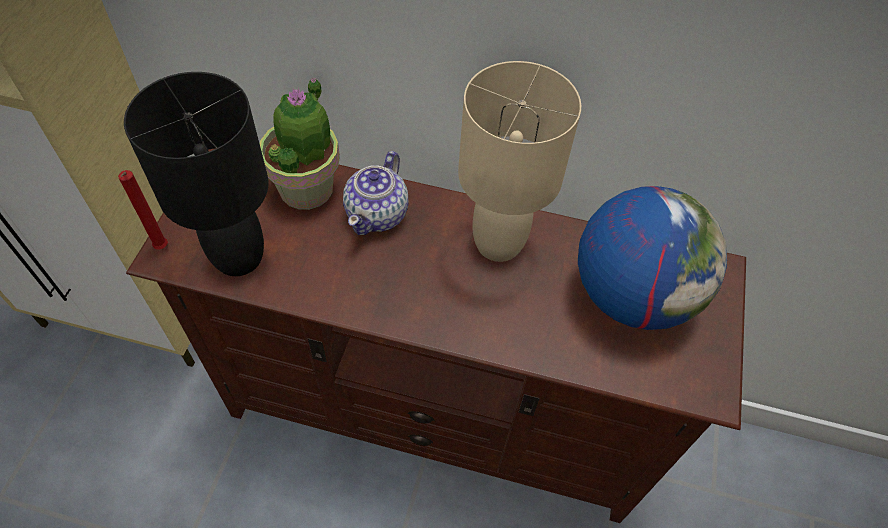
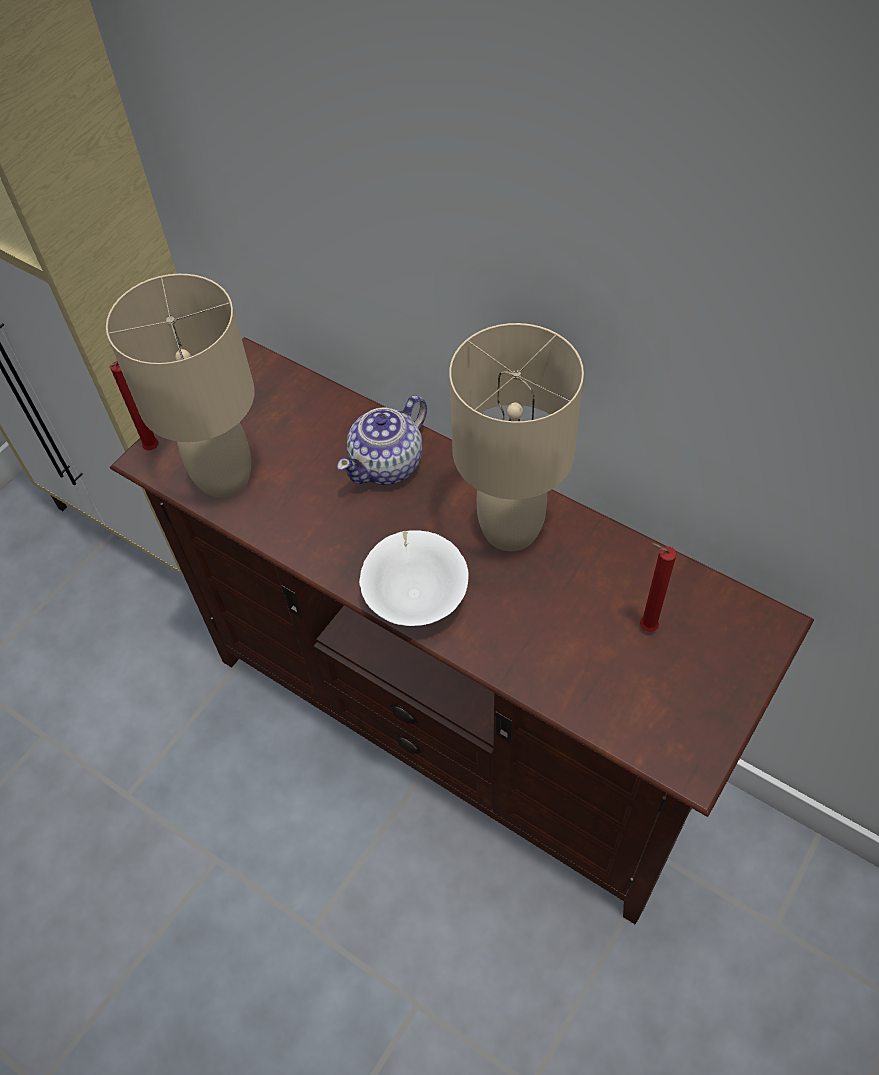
camera: 25 degrees right, 0 degrees up
black table lamp [124,72,269,276] -> beige table lamp [106,274,255,498]
potted plant [260,77,340,210] -> none
globe [578,186,727,330] -> red candle [640,543,677,632]
none -> white bowl [359,530,469,626]

